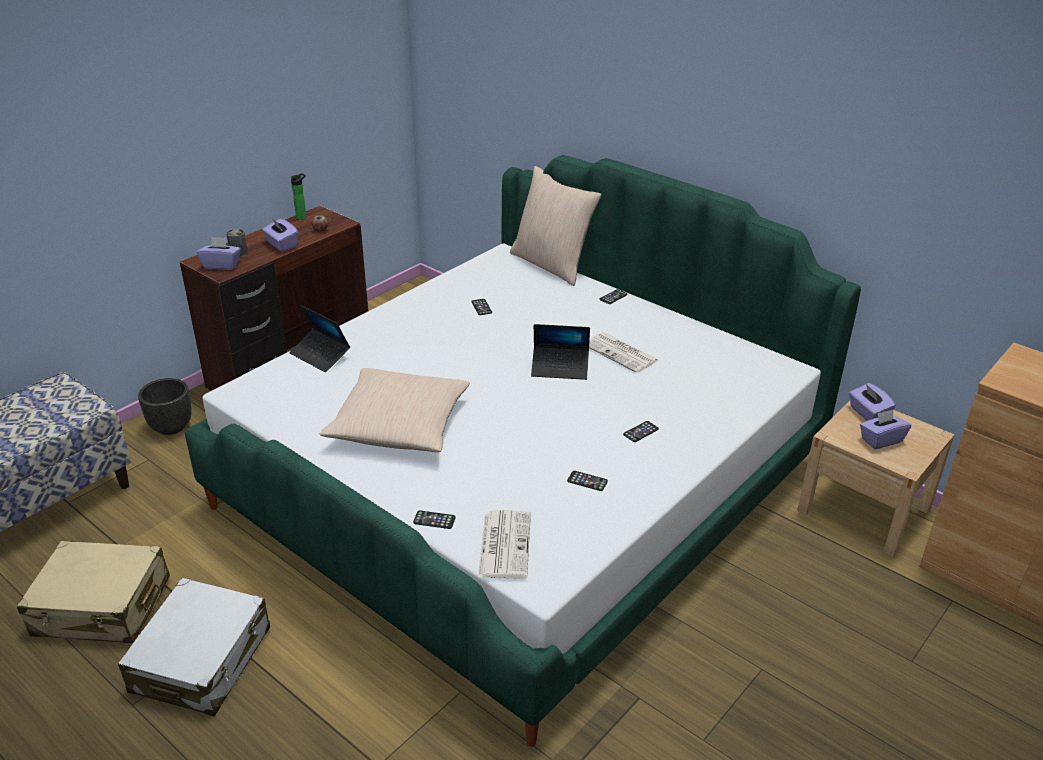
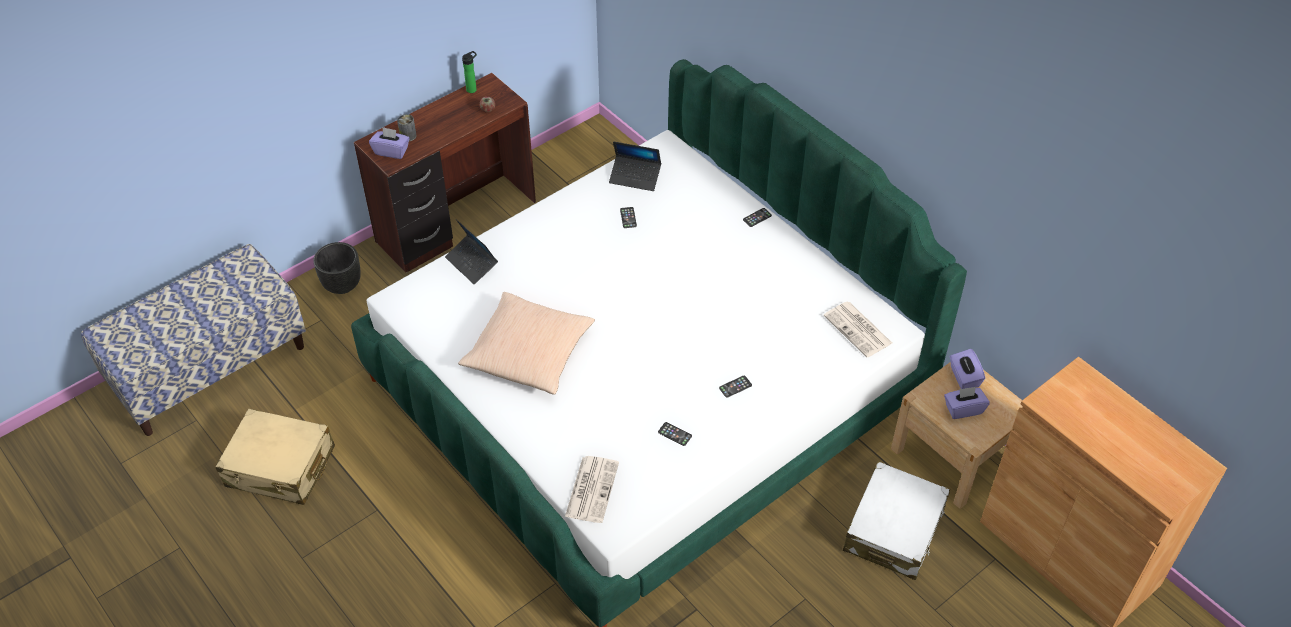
camera: 10 degrees right, 15 degrees up
white suitcase [118,578,270,716] -> white suitcase moved to [843,462,950,580]
purple tissue box [262,218,298,252] -> none
phone [413,511,456,529] -> none
beige pillow [510,166,602,286] -> none
laptop [531,324,590,380] -> laptop moved to [609,141,661,191]
newspaper [589,332,659,373] -> newspaper moved to [824,302,892,358]

